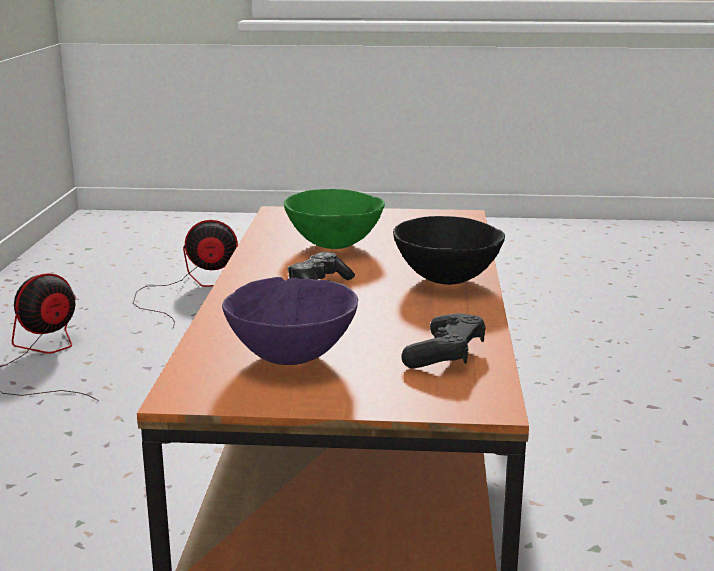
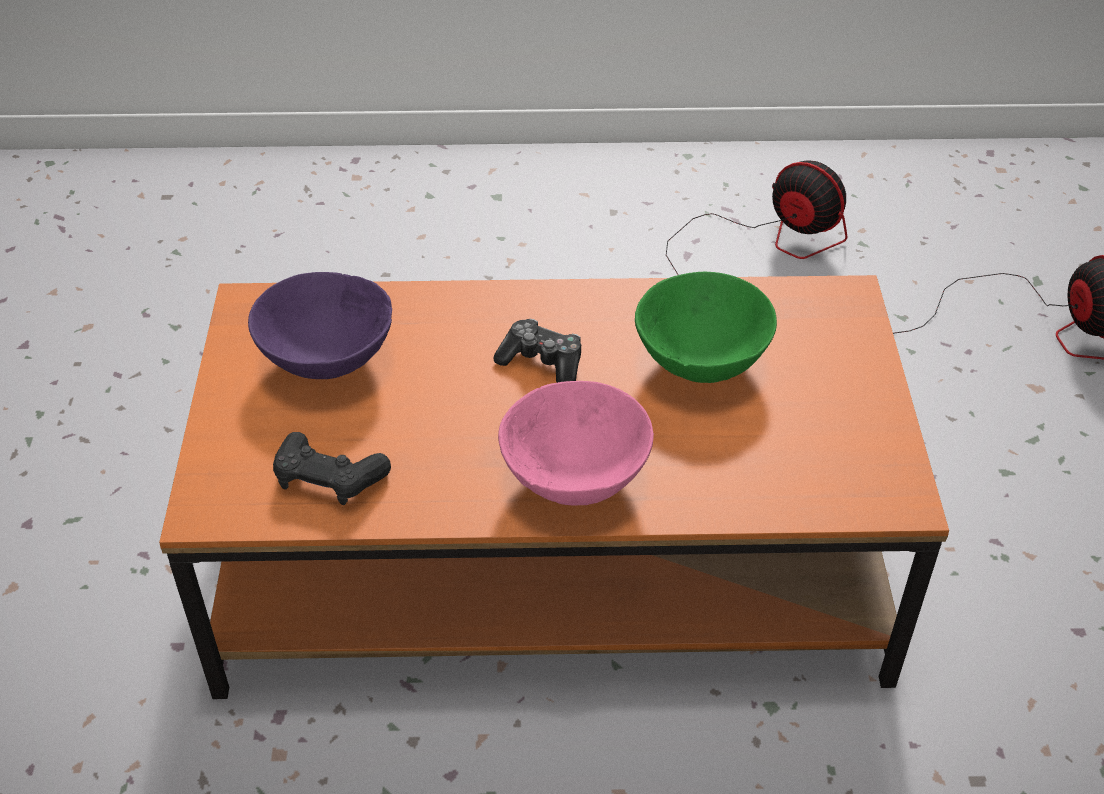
camera: 85 degrees right, 25 degrees up
black bowl [393,216,505,285] -> pink bowl [498,381,654,506]

